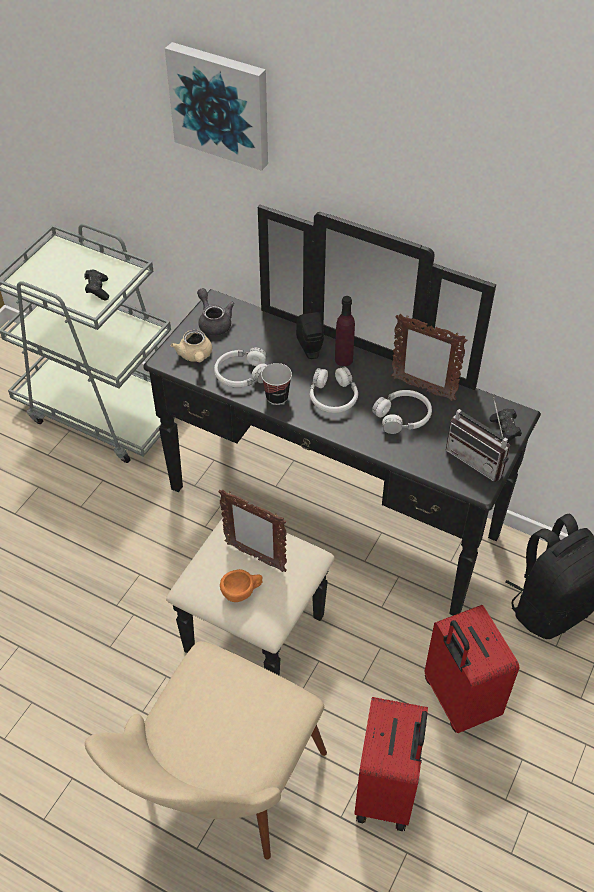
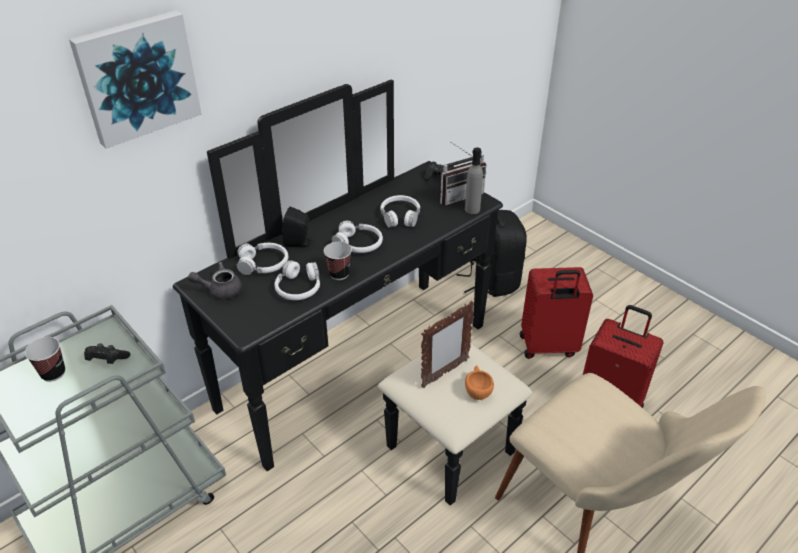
camera: 70 degrees left, 10 degrees down
beige teapot [171,330,212,362] -> none
purple bottle [335,296,355,366] -> none
picture frame [391,314,467,401] -> none
none -> cup [25,337,65,382]
none -> white headphones [237,243,288,275]
none -> grey bottle [465,147,483,214]

